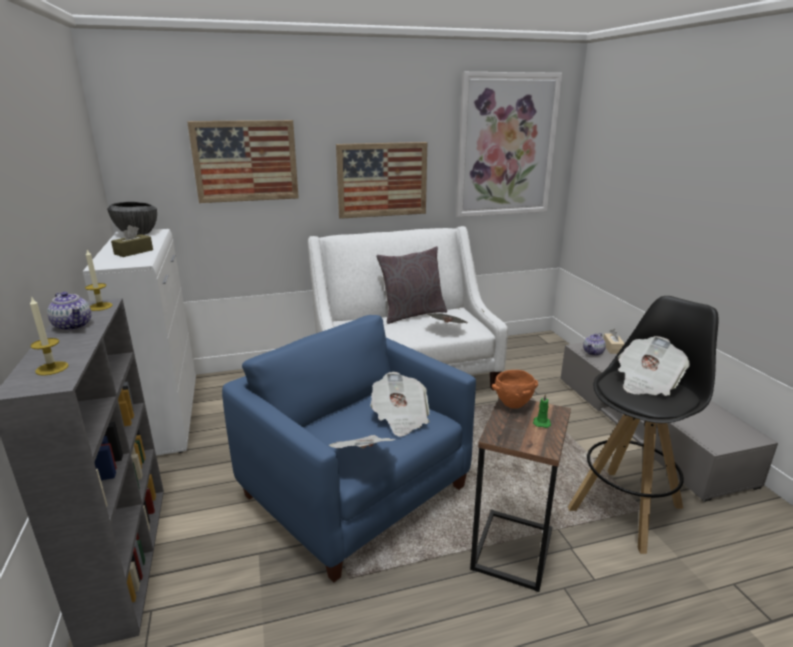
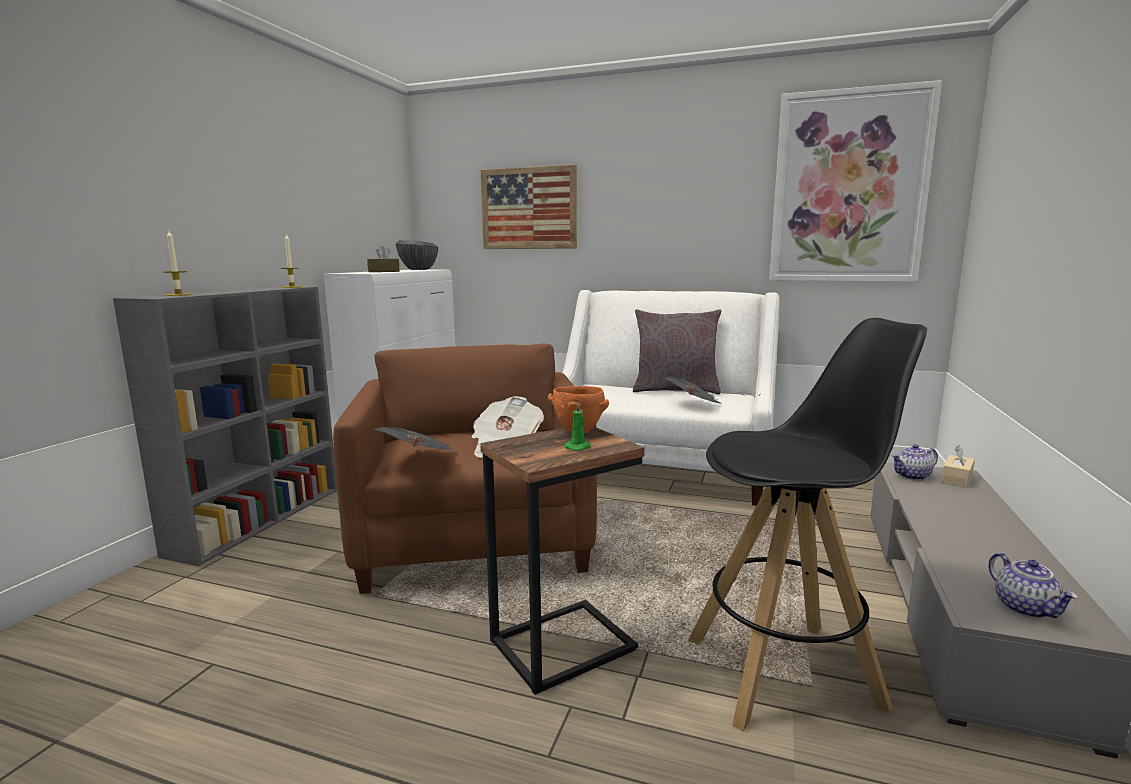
camera: 35 degrees right, 10 degrees down
teapot [47,292,91,331] -> teapot moved to [988,553,1078,618]
blue armchair [222,315,476,582] -> brown armchair [333,344,597,594]
picture [336,142,427,219] -> none
newspaper [618,336,689,396] -> none

